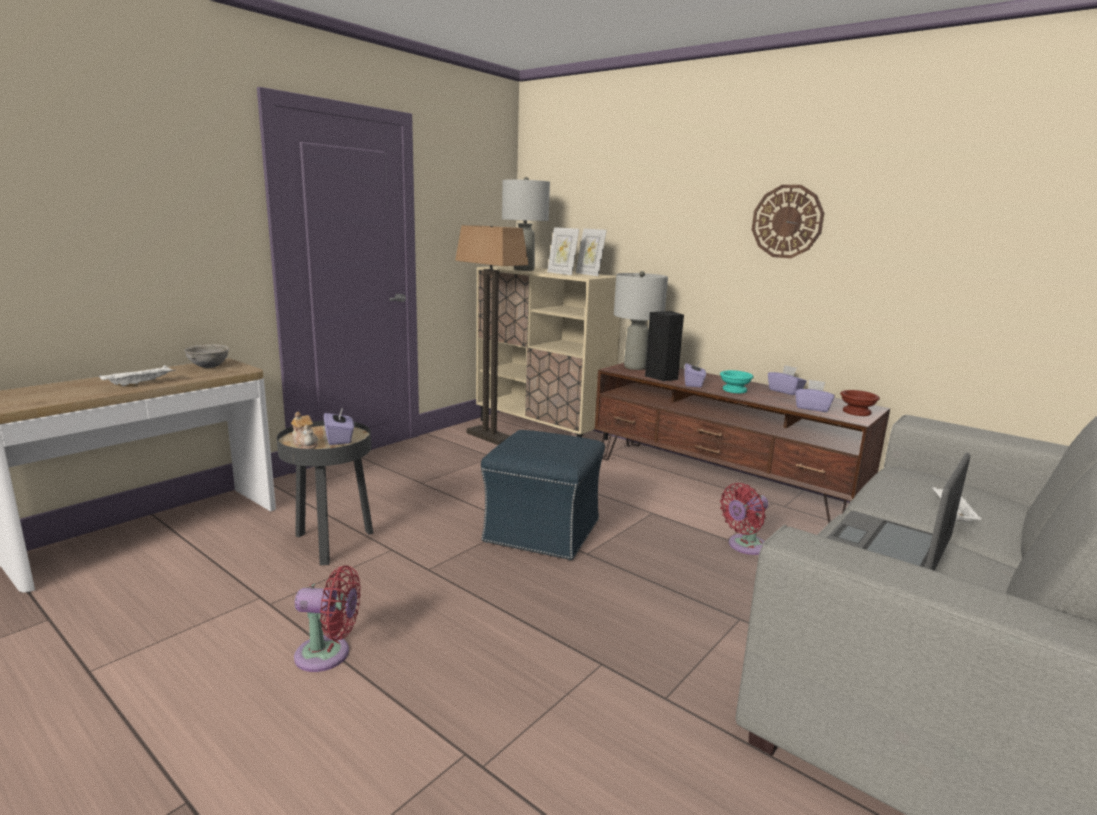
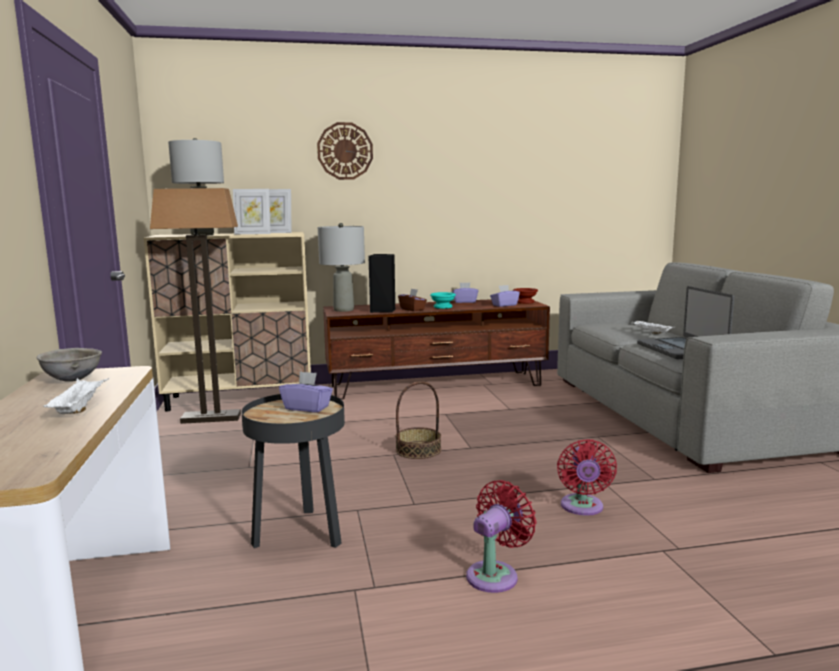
camera: 50 degrees left, 5 degrees down
teapot [291,412,318,449] -> none
blue ottoman [481,430,605,560] -> basket [395,381,441,459]
purple tissue box [684,360,706,388] -> brown tissue box [398,288,427,311]
red fan [720,483,768,555] -> red fan moved to [557,439,617,516]
wall clock [752,185,824,258] -> wall clock moved to [317,122,373,180]

